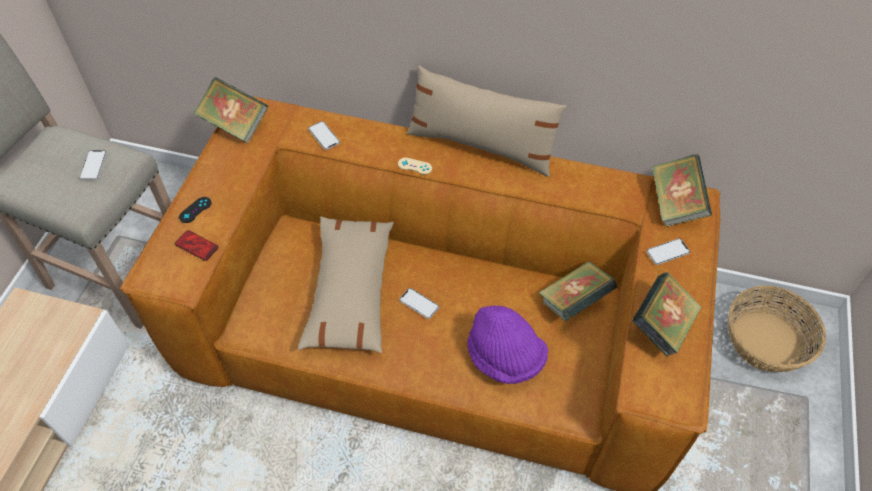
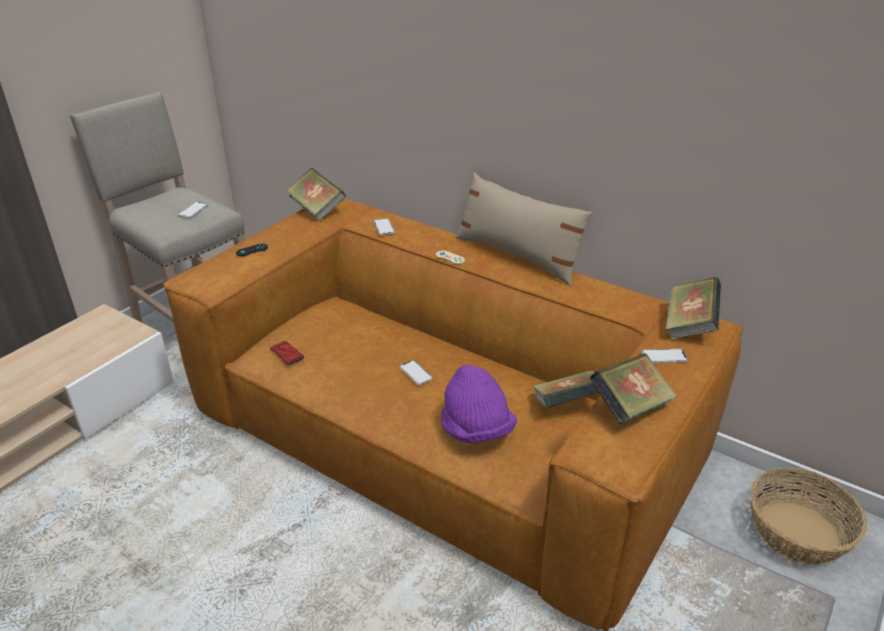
camera: 20 degrees right, 20 degrees down
phone [175,230,219,261] -> phone moved to [270,341,304,365]
beige pillow [298,217,394,353] -> none

